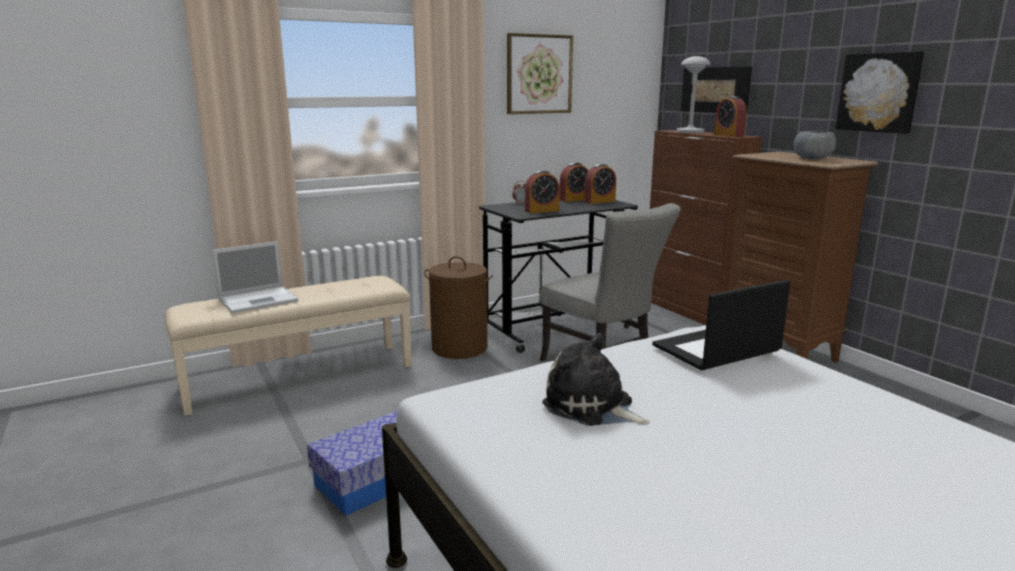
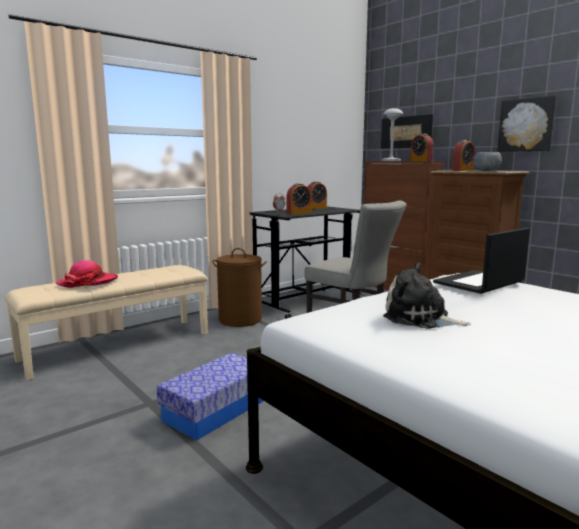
camera: 10 degrees left, 5 degrees down
laptop [212,241,298,313] -> hat [55,260,118,288]
picture [507,33,573,114] -> none
alarm clock [584,164,616,204] -> alarm clock moved to [452,140,475,171]

